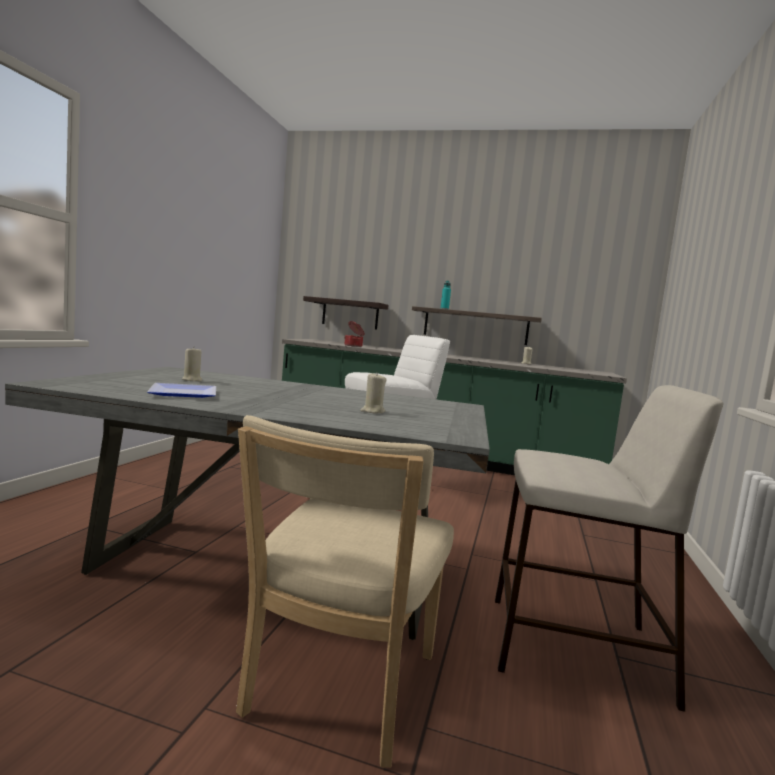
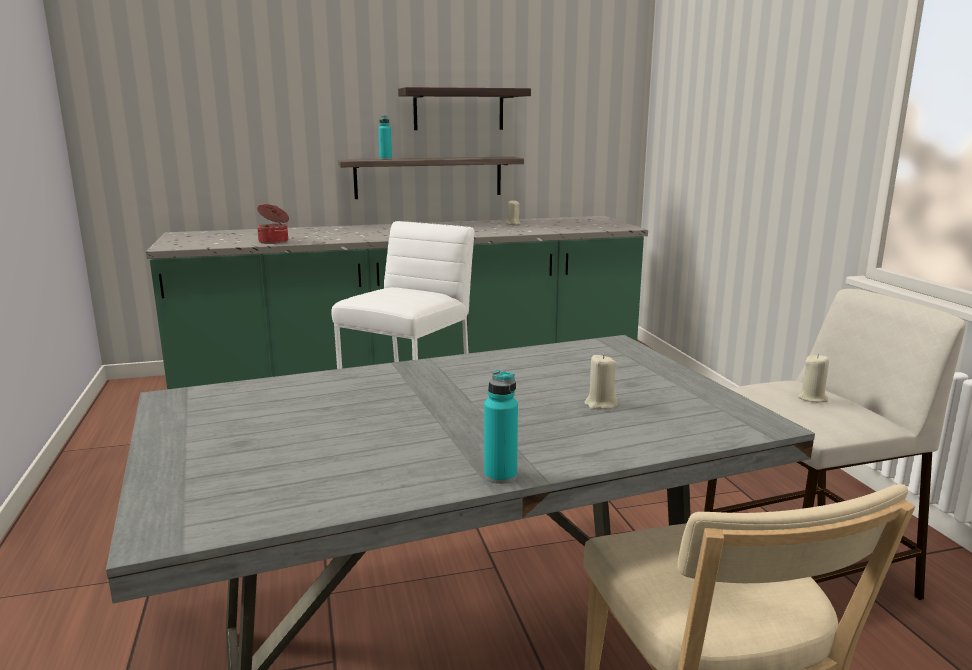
camera: 30 degrees left, 10 degrees up
plate [147,383,216,398] -> none
beige candle [182,348,202,382] -> beige candle moved to [798,354,829,402]
shelf [303,296,388,329] -> shelf moved to [398,87,531,130]
none -> turquoise bottle [484,370,518,484]

